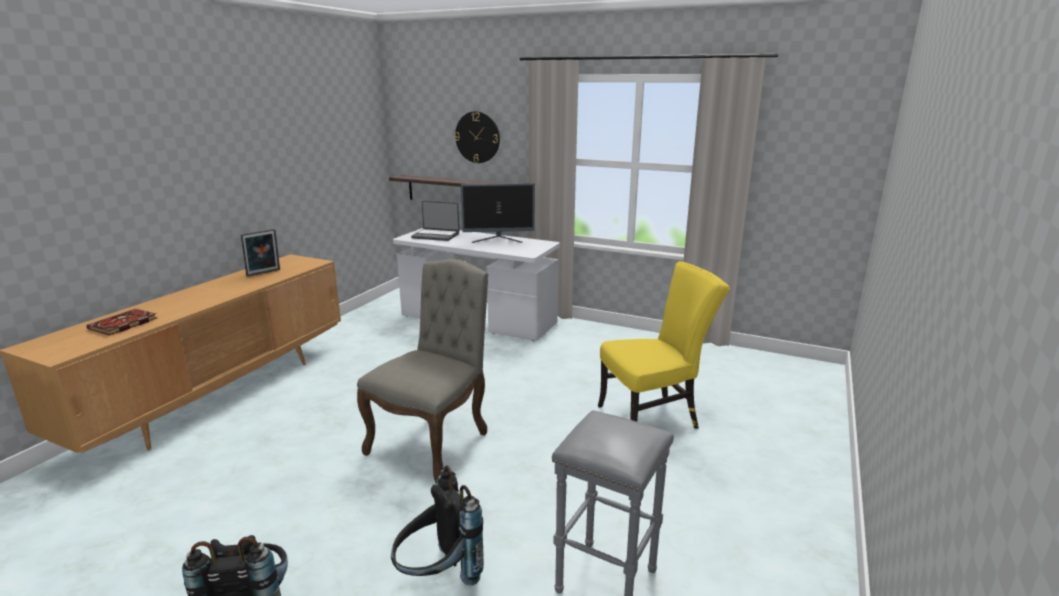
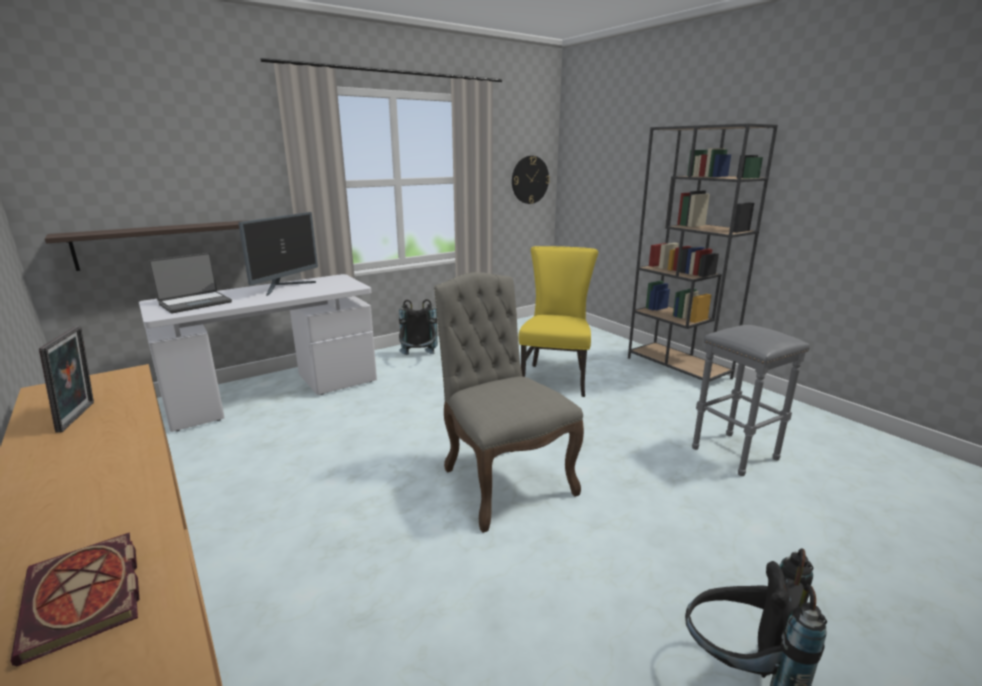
camera: 60 degrees left, 0 degrees up
black backpack [391,465,484,586] -> black backpack moved to [399,299,438,355]
wall clock [455,111,500,163] -> wall clock moved to [512,156,550,204]
none -> bookcase [628,123,778,382]

